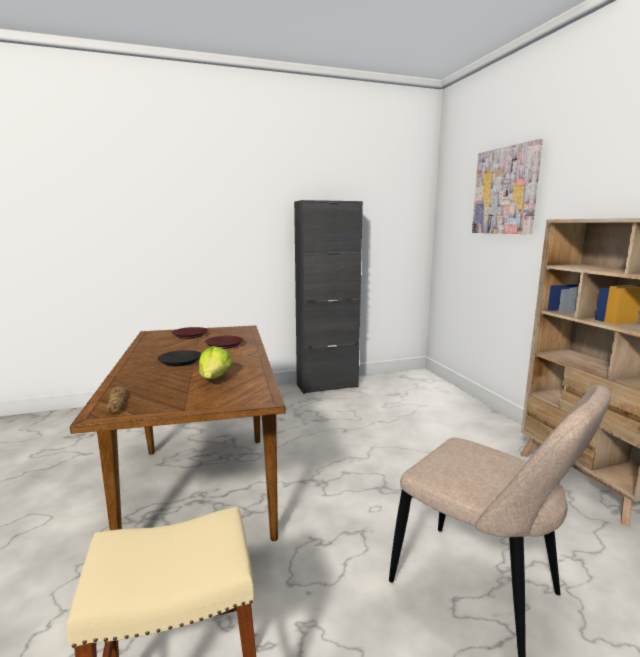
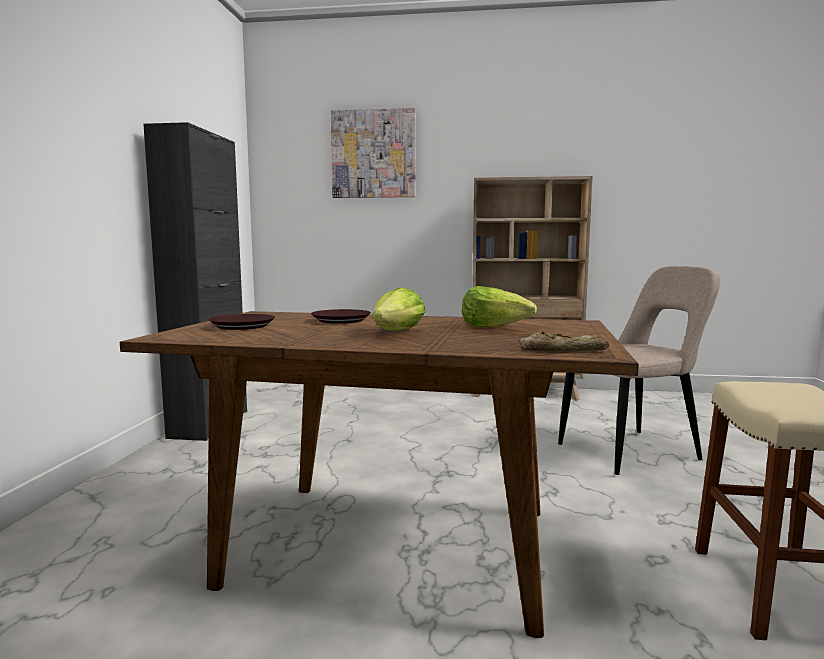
camera: 65 degrees left, 5 degrees down
black plate [158,350,201,366] -> lettuce [372,287,425,331]

